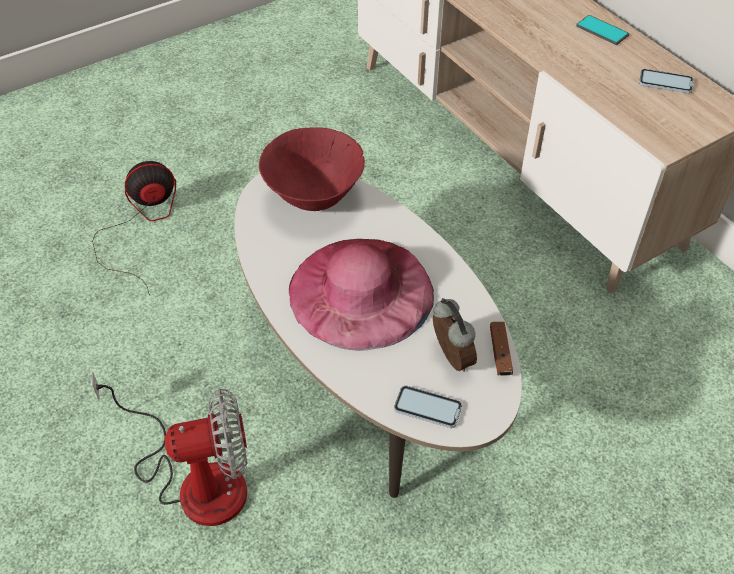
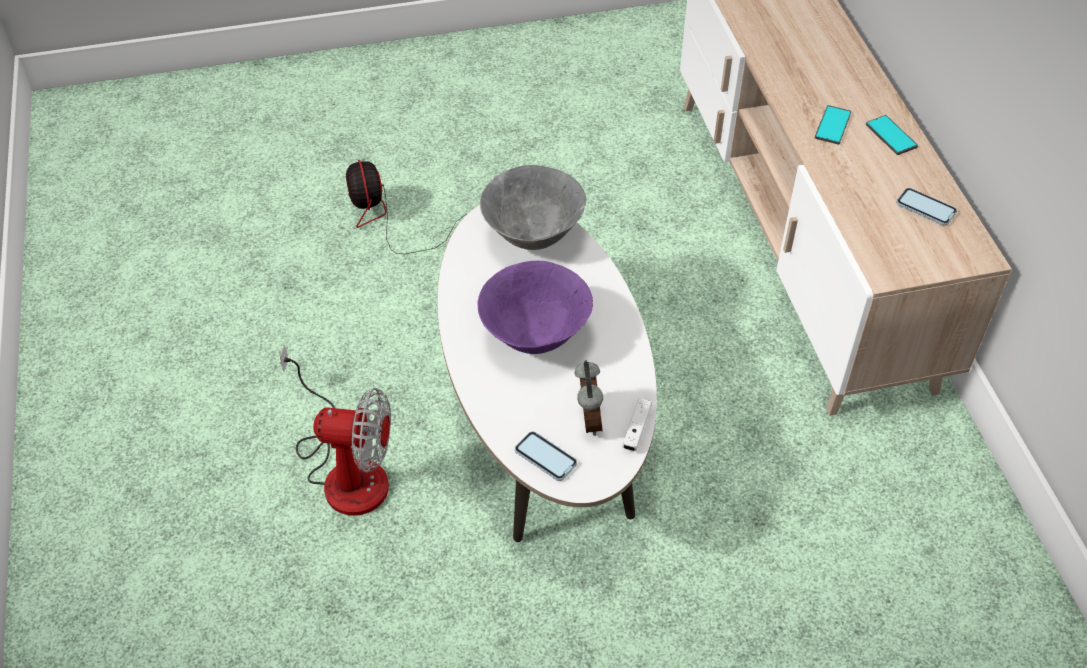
camera: 20 degrees right, 0 degrees up
fan [92,161,176,296] -> fan turned 105 degrees counterclockwise [346,160,467,254]
red bowl [259,127,365,211] -> grey bowl [480,165,586,250]
pink hat [289,239,434,351] -> purple bowl [478,261,593,354]
brown game controller [490,322,513,376] -> white game controller [622,398,652,451]
none -> phone [815,105,852,145]

